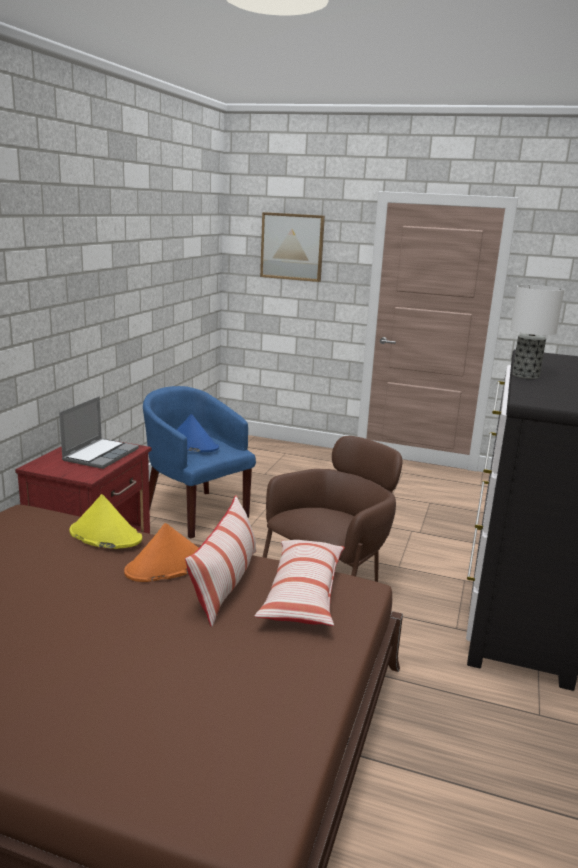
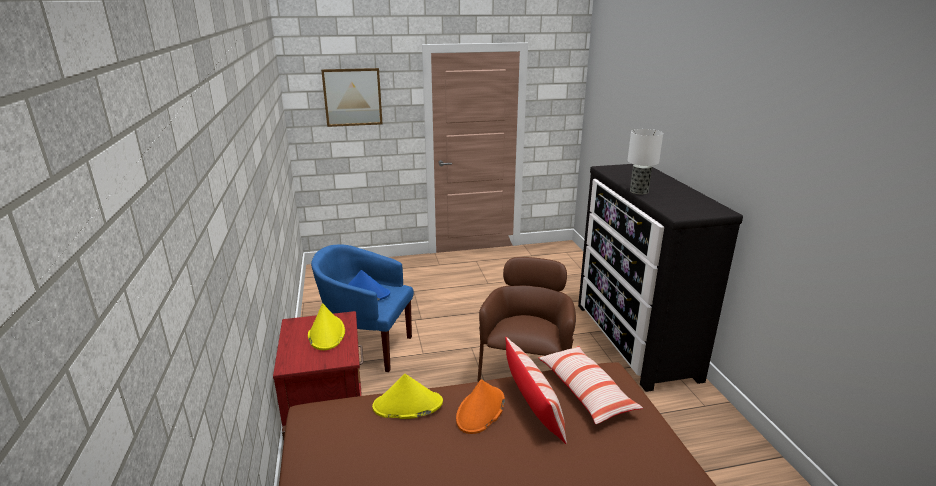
camera: 30 degrees left, 5 degrees up
laptop [59,396,139,469] -> yellow hat [308,303,345,350]

